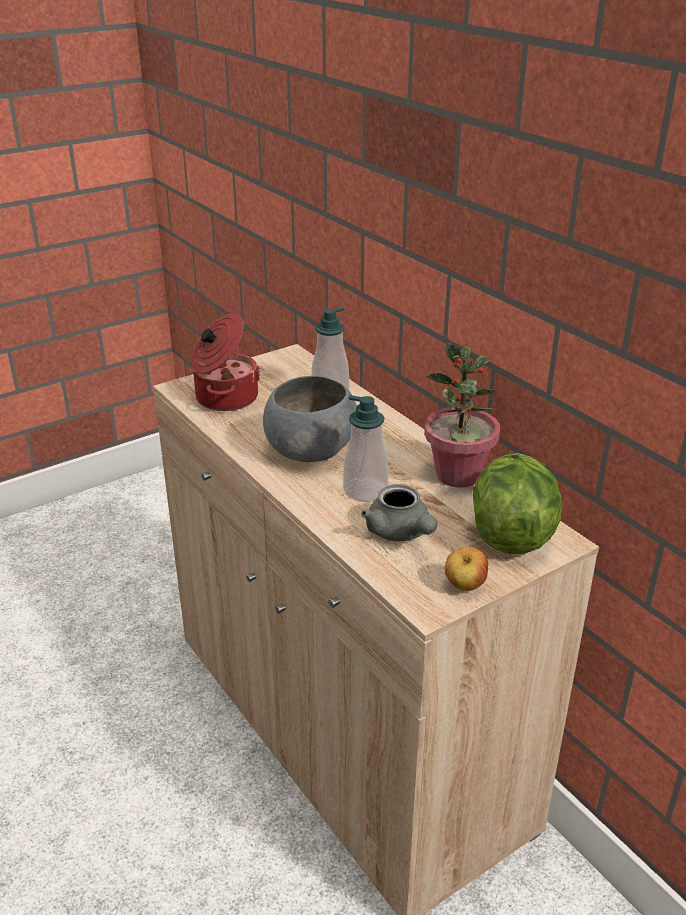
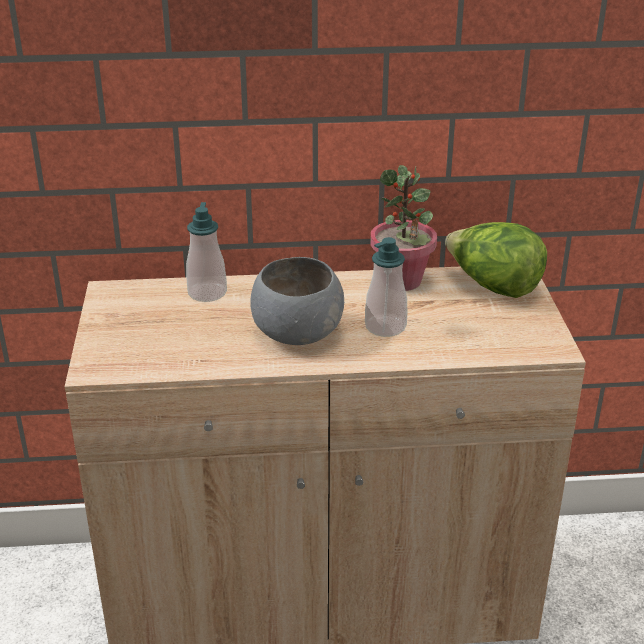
camera: 60 degrees left, 0 degrees up
cooking pot [191,313,260,411] -> none
grey teapot [361,484,437,541] -> none
apple [445,546,488,591] -> none

